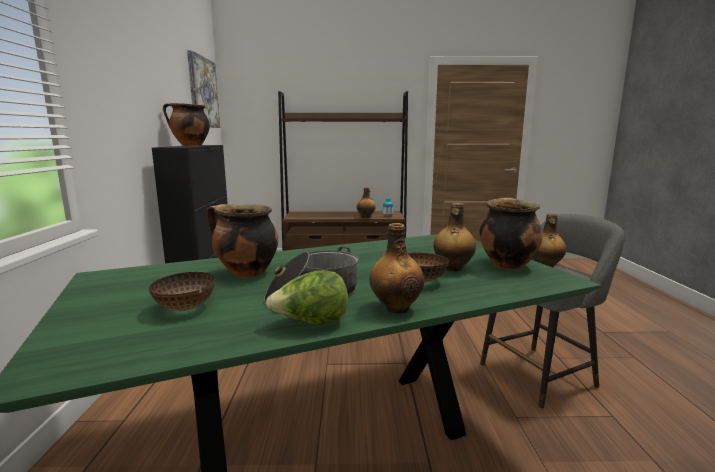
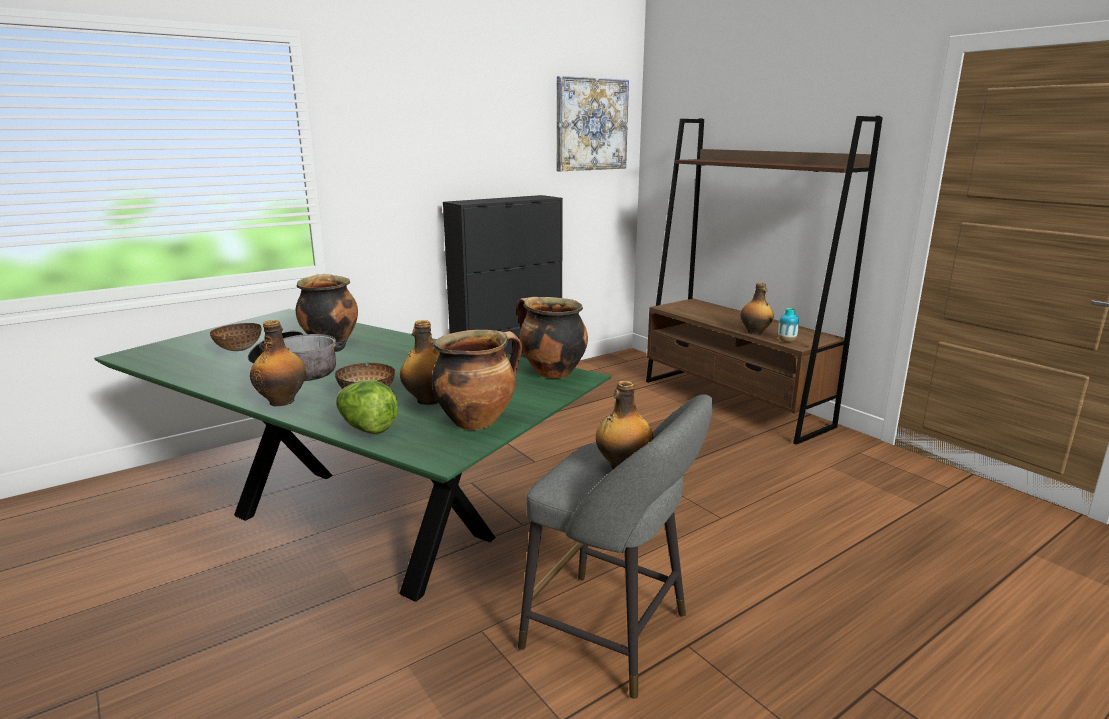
camera: 55 degrees right, 5 degrees up
cooking pot [163,103,210,146] -> cooking pot moved to [516,297,588,378]
lettuce [266,270,348,324] -> lettuce moved to [336,380,398,434]

